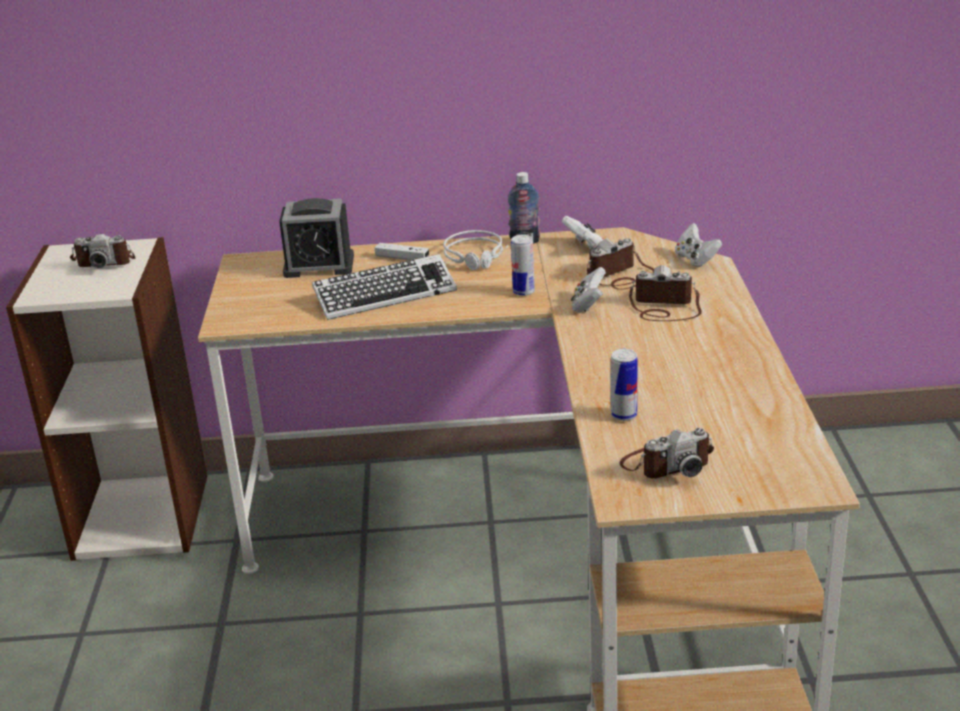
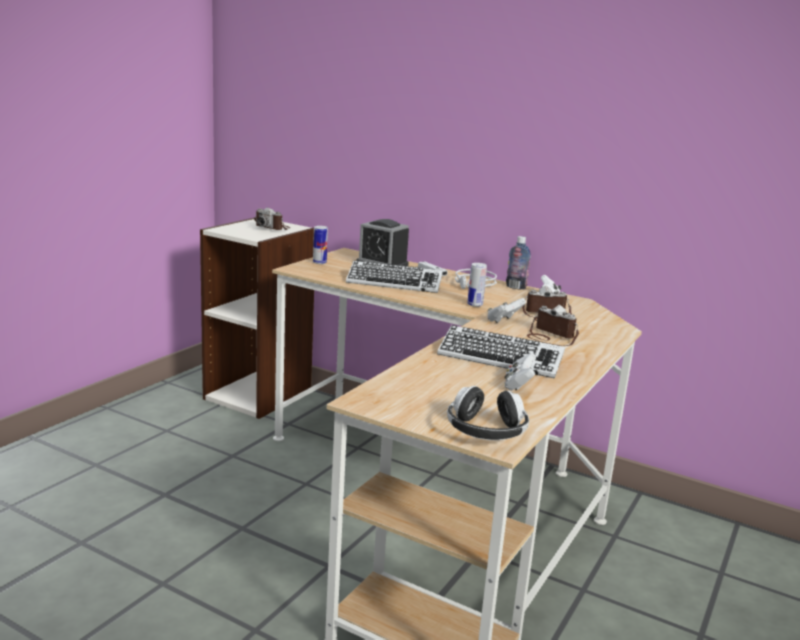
camera: 30 degrees right, 10 degrees down
can [611,349,638,421] -> can moved to [313,226,328,264]
camera [620,428,714,479] -> none
white game controller [675,223,722,267] -> white game controller moved to [504,353,536,390]
none -> keyboard [437,325,565,379]
none -> headphones [447,386,529,440]

